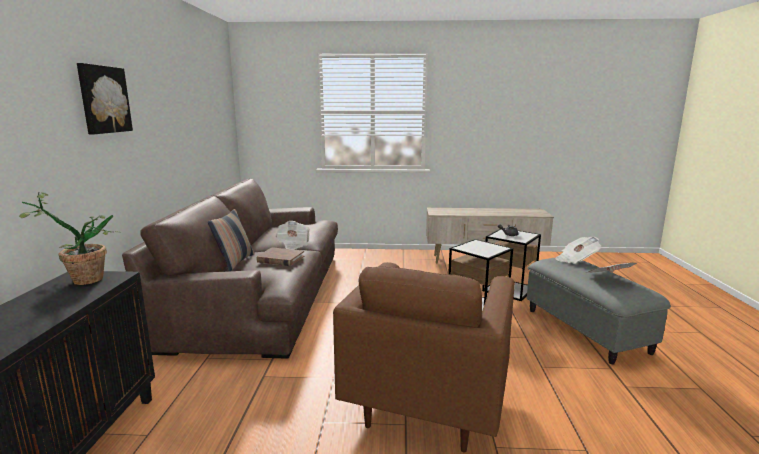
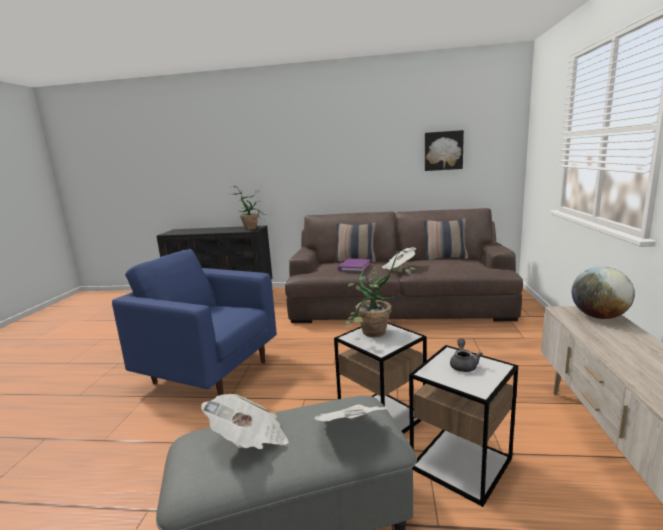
camera: 95 degrees right, 0 degrees up
picture [77,63,133,134] -> picture moved to [425,130,464,171]
brown book [256,247,305,266] -> purple book [337,259,371,272]
brown armchair [333,262,515,452] -> blue armchair [112,249,277,396]
none -> potted plant [345,251,417,337]
none -> pillow [424,218,468,260]
none -> globe [572,267,635,319]

